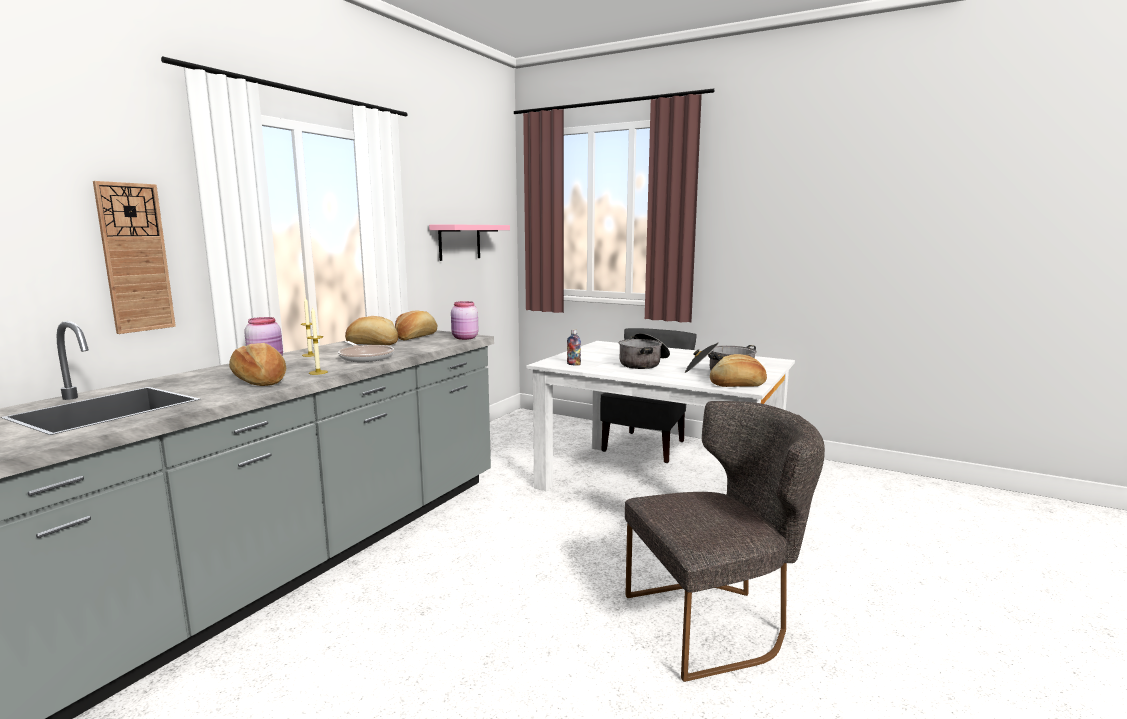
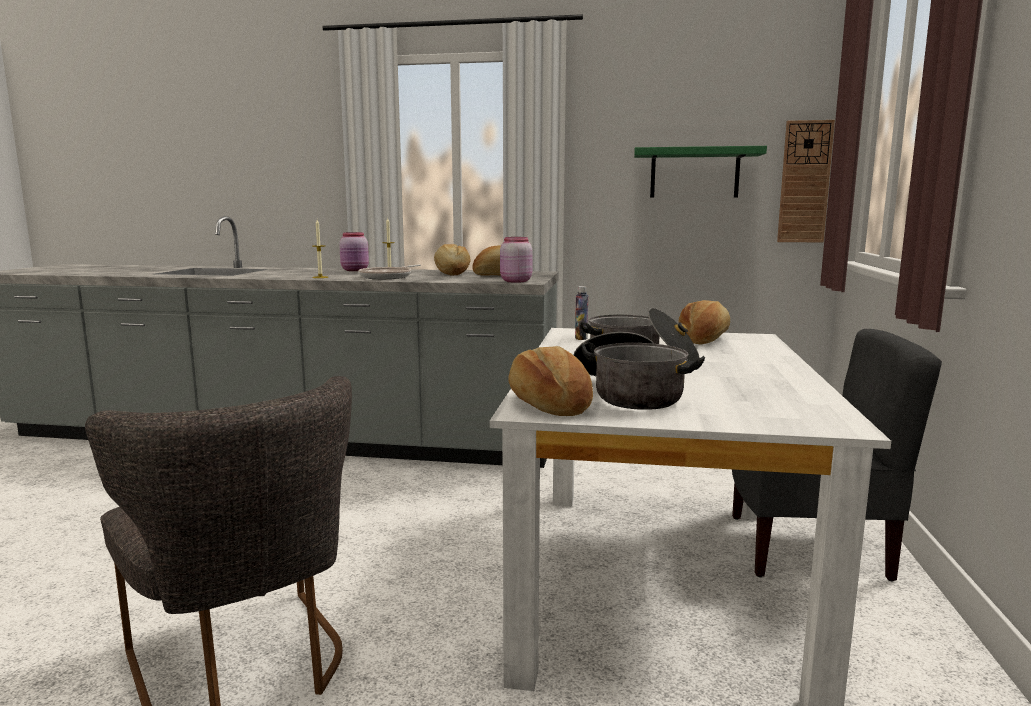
camera: 70 degrees right, 0 degrees up
wall clock [93,181,176,334] -> wall clock moved to [777,120,835,243]
bread [229,343,286,386] -> bread moved to [679,300,730,345]
pink shelf [429,224,510,261] -> green shelf [634,146,767,198]

